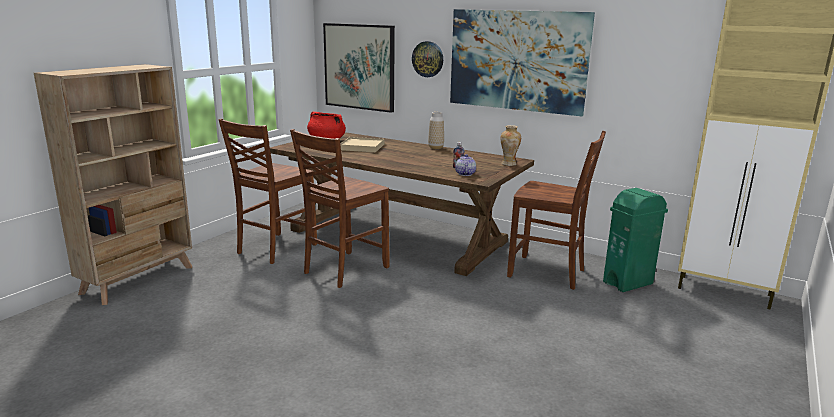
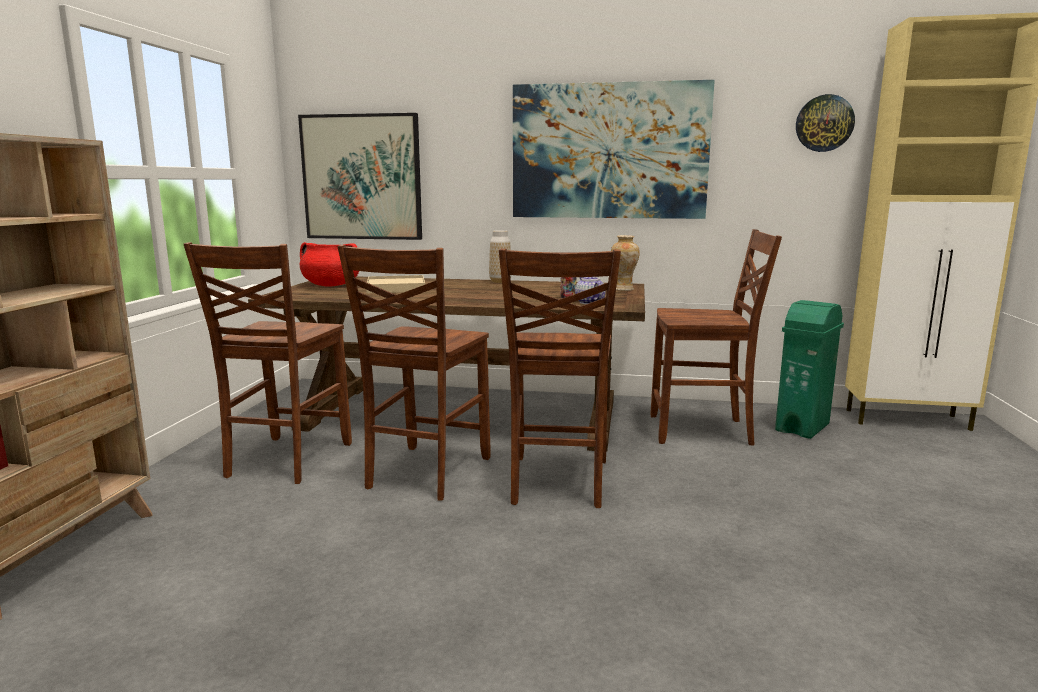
camera: 20 degrees left, 5 degrees down
wall clock [412,41,443,77] -> wall clock moved to [796,94,855,152]
none -> brown chair [499,248,621,508]

